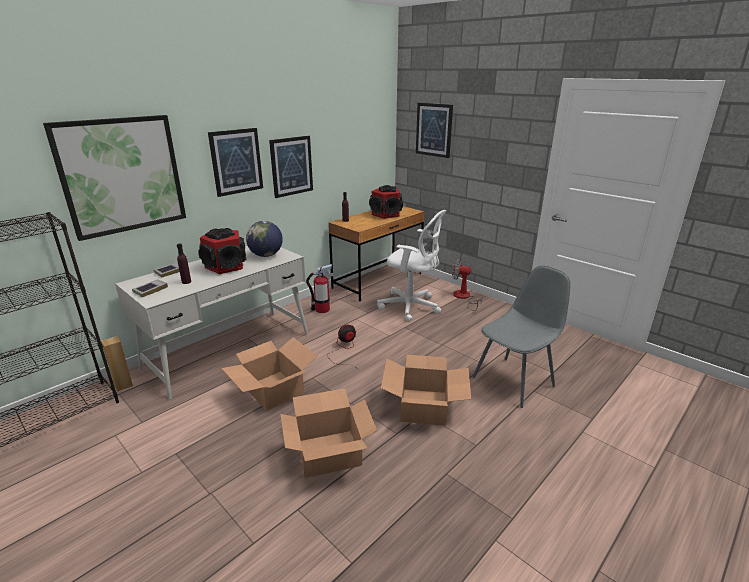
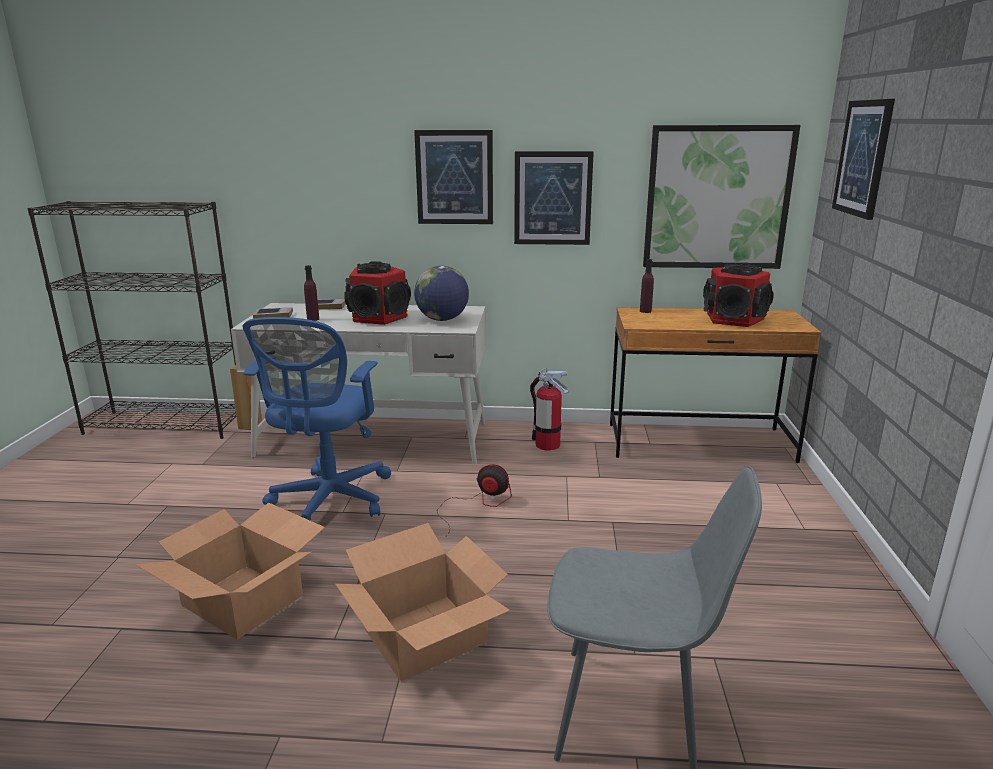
camera: 50 degrees right, 5 degrees down
picture [43,115,186,241] -> picture moved to [643,125,800,269]
cardboard box [222,337,318,411] -> blue office chair [242,317,391,521]
white office chair [377,210,446,322] -> none
fan [452,259,483,311] -> none

